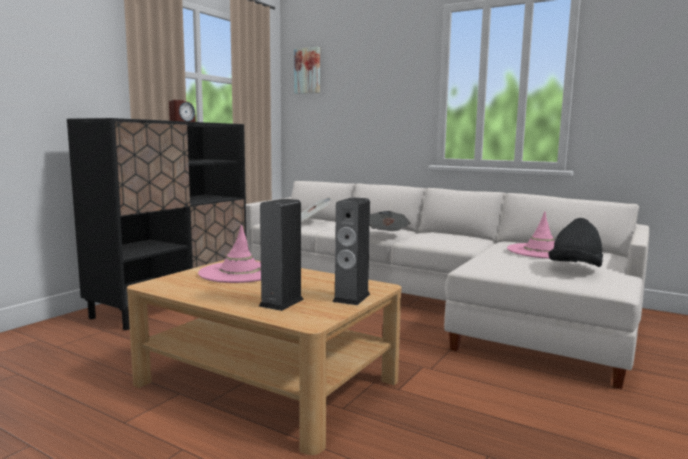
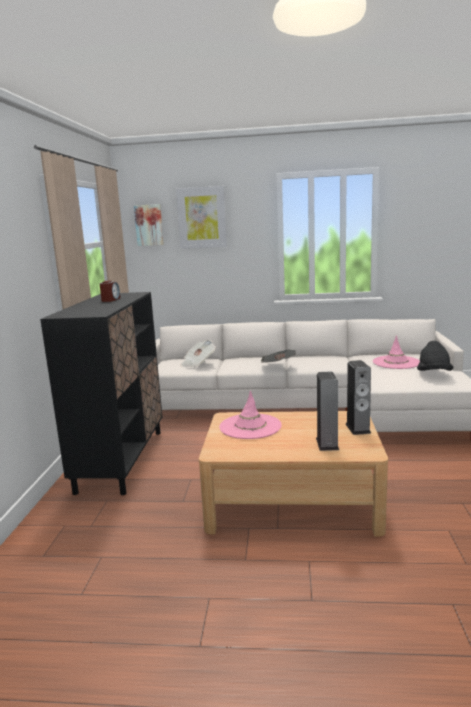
camera: 25 degrees left, 5 degrees up
none -> picture [176,186,227,249]

